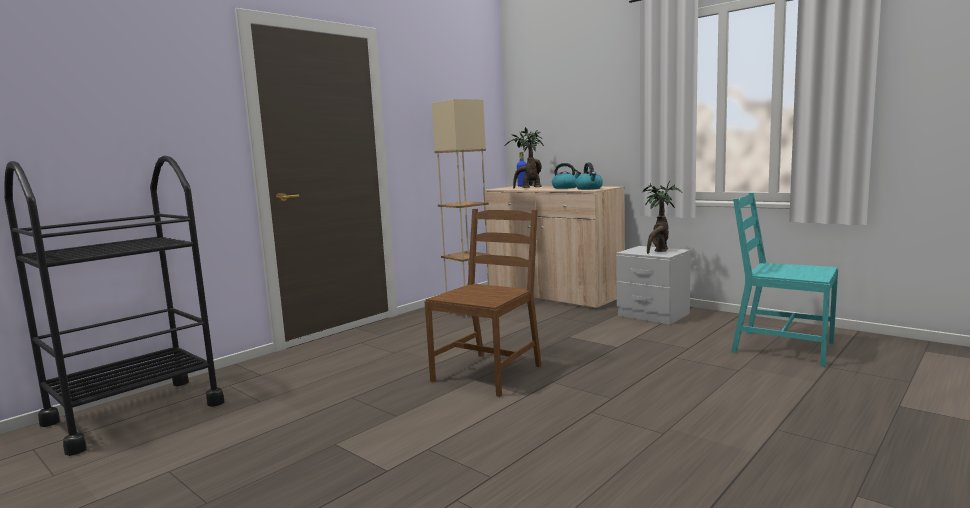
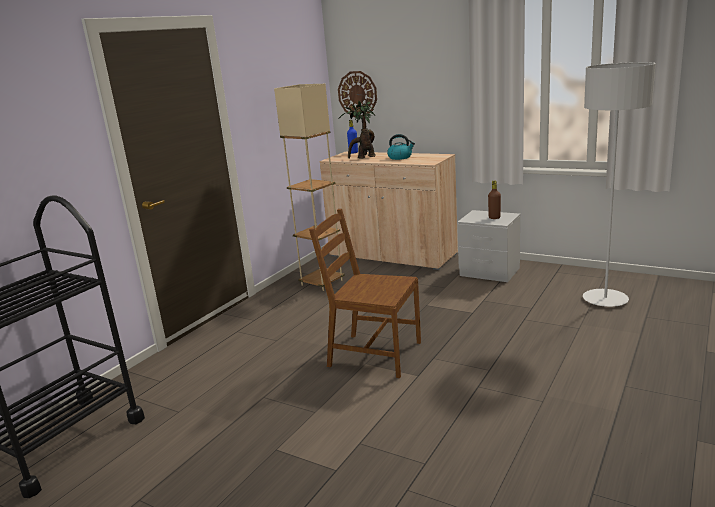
camera: 10 degrees left, 10 degrees up
brown chair [424,209,542,397] -> brown chair turned 90 degrees counterclockwise [309,209,421,378]
kettle [575,163,603,190] -> none
potted plant [643,180,682,254] -> brown bottle [488,180,501,219]
turquoise chair [731,193,838,367] -> grey floor lamp [583,62,656,307]
none -> wall clock [338,71,377,117]

